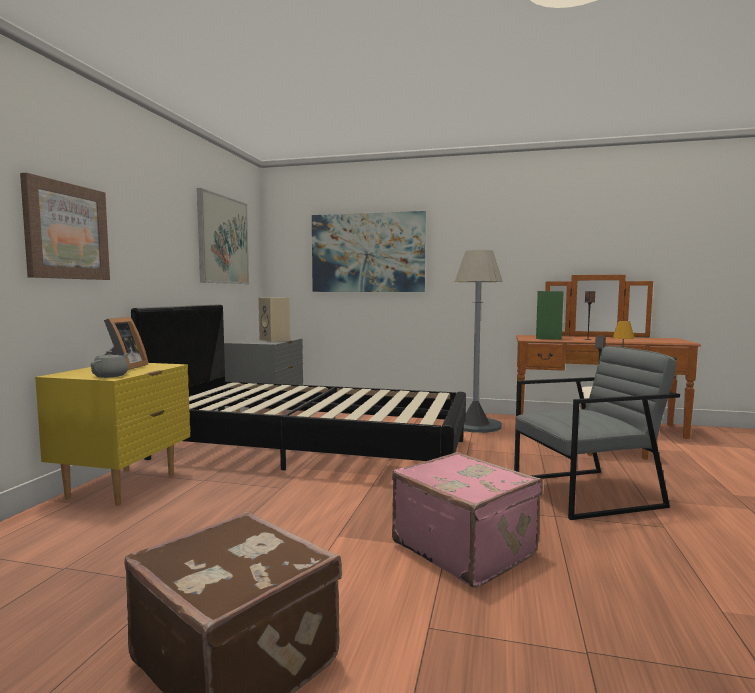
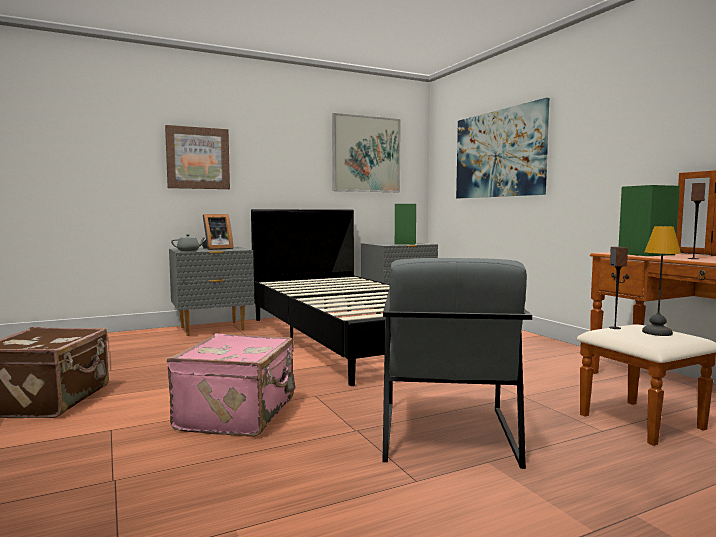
camera: 50 degrees right, 0 degrees up
yellow nightstand [35,363,190,506] -> grey nightstand [169,247,254,336]
beige speaker [258,298,290,342] -> green speaker [395,204,416,245]
grey floor lamp [455,250,503,433] -> none
grey armchair [514,346,680,520] -> grey armchair turned 60 degrees clockwise [383,258,532,469]

